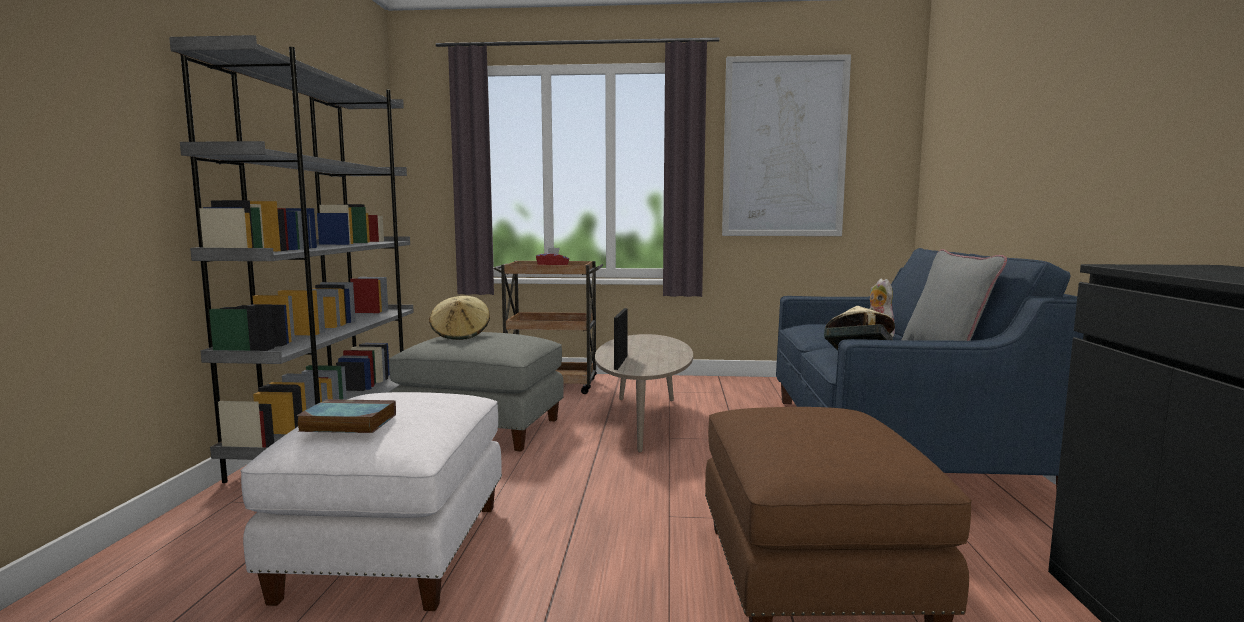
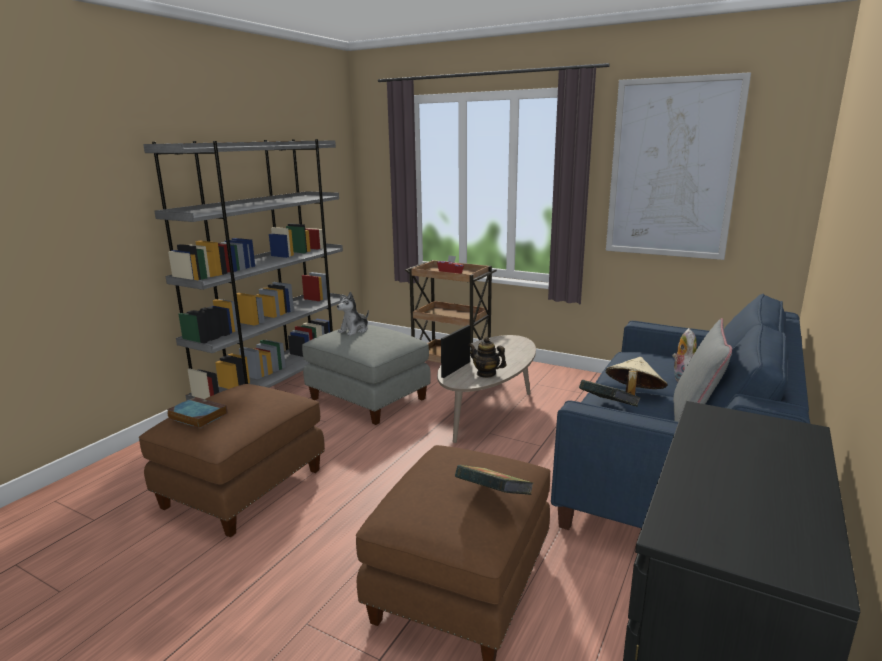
camera: 25 degrees right, 10 degrees up
white ottoman [241,392,502,611] -> brown ottoman [139,384,325,537]
beige hat [429,296,490,340] -> plush toy [337,292,369,336]
none -> book [455,465,533,495]
none -> teapot [469,337,507,378]

